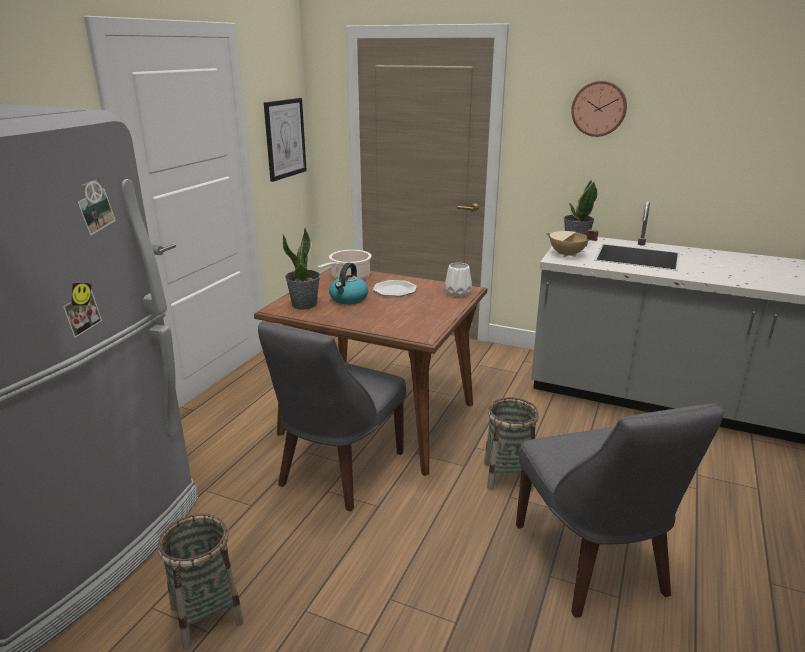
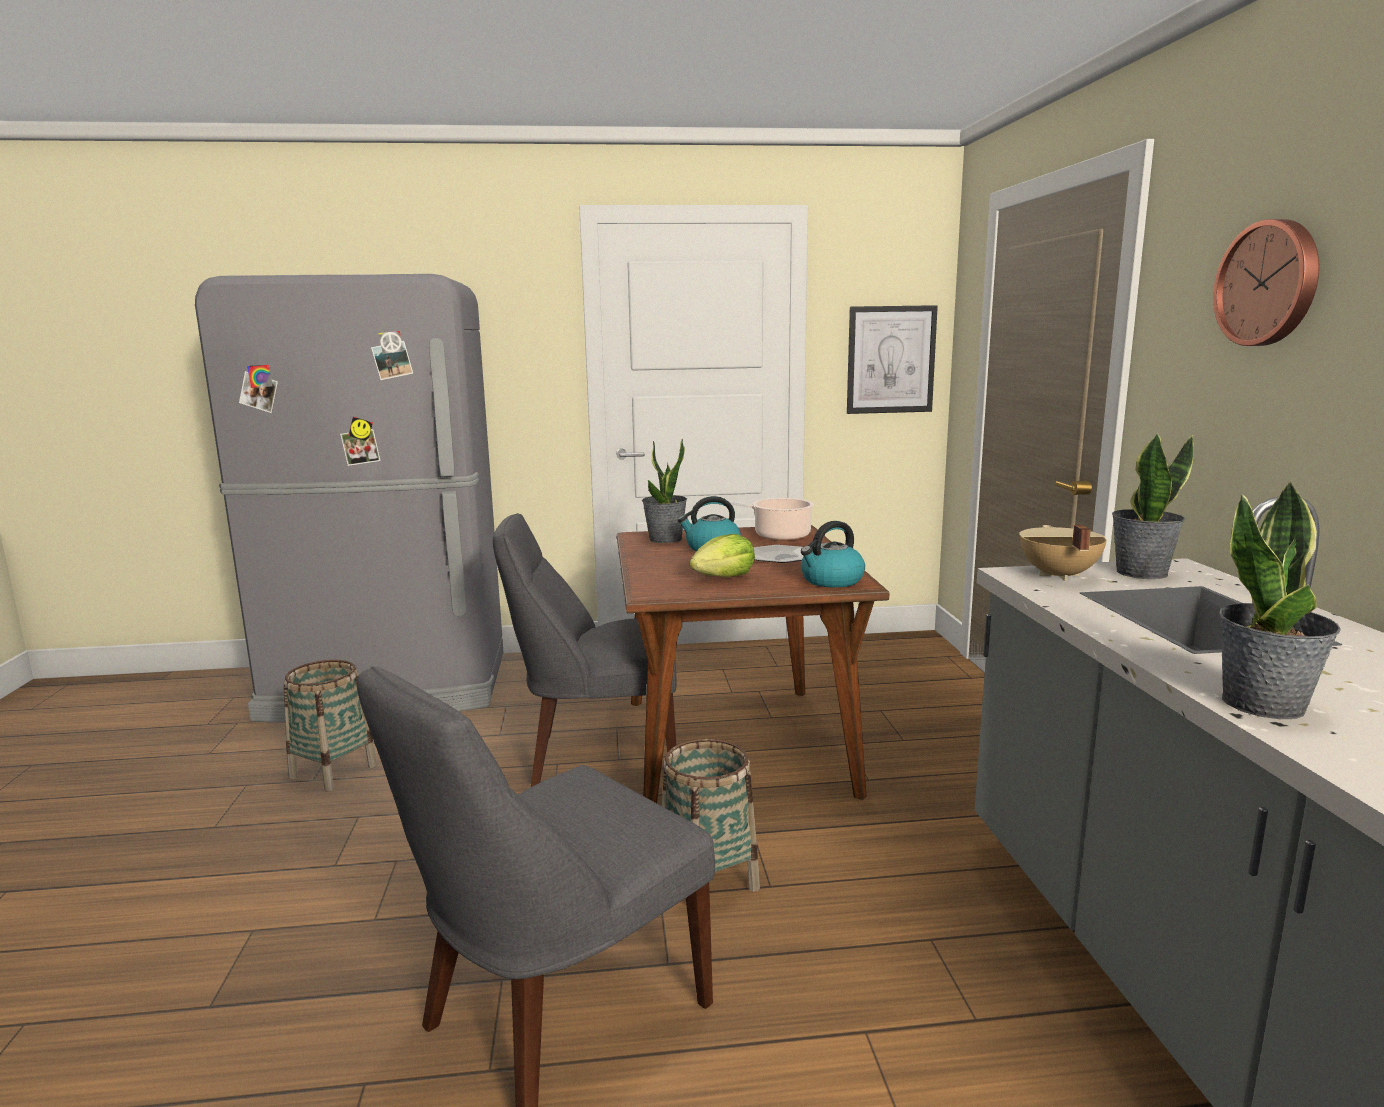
camera: 60 degrees right, 10 degrees down
white vase [445,263,472,297] -> kettle [801,521,865,587]
none -> lettuce [690,534,755,577]
none -> potted plant [1219,480,1341,719]

